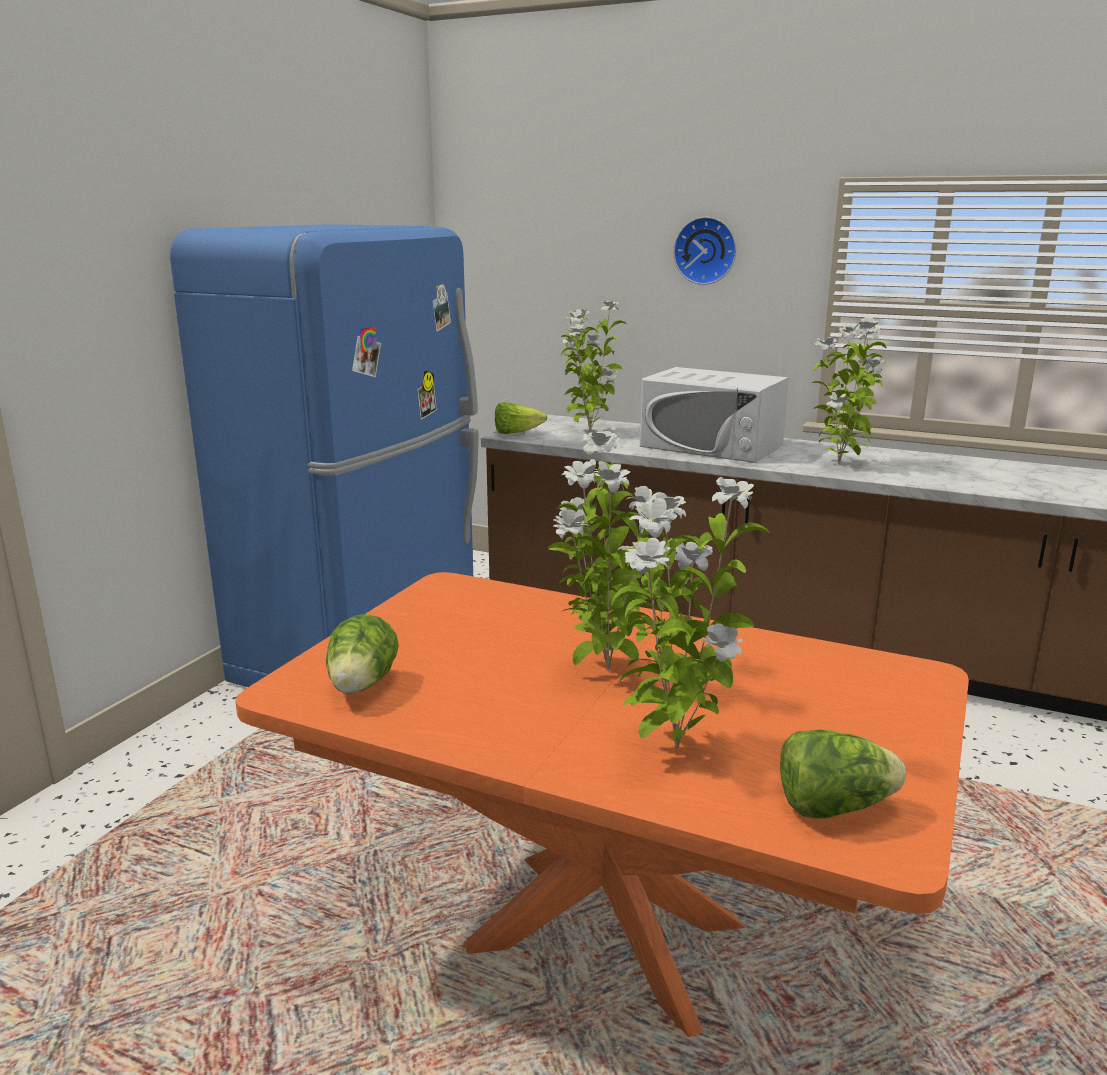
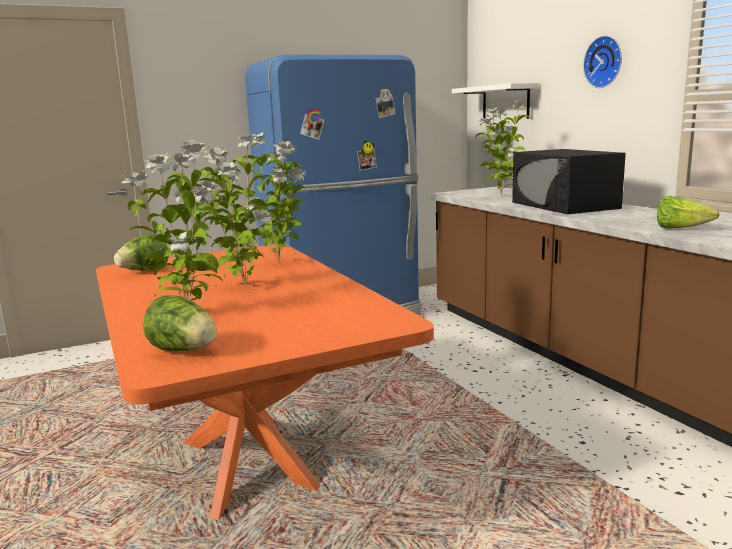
camera: 40 degrees right, 5 degrees down
lettuce [495,402,548,434] -> lettuce moved to [657,196,720,229]
white microwave [640,367,789,463] -> black microwave [512,149,626,214]
potted plant [812,317,886,465] -> potted plant moved to [242,132,308,263]
none -> white shelf [452,83,539,119]

